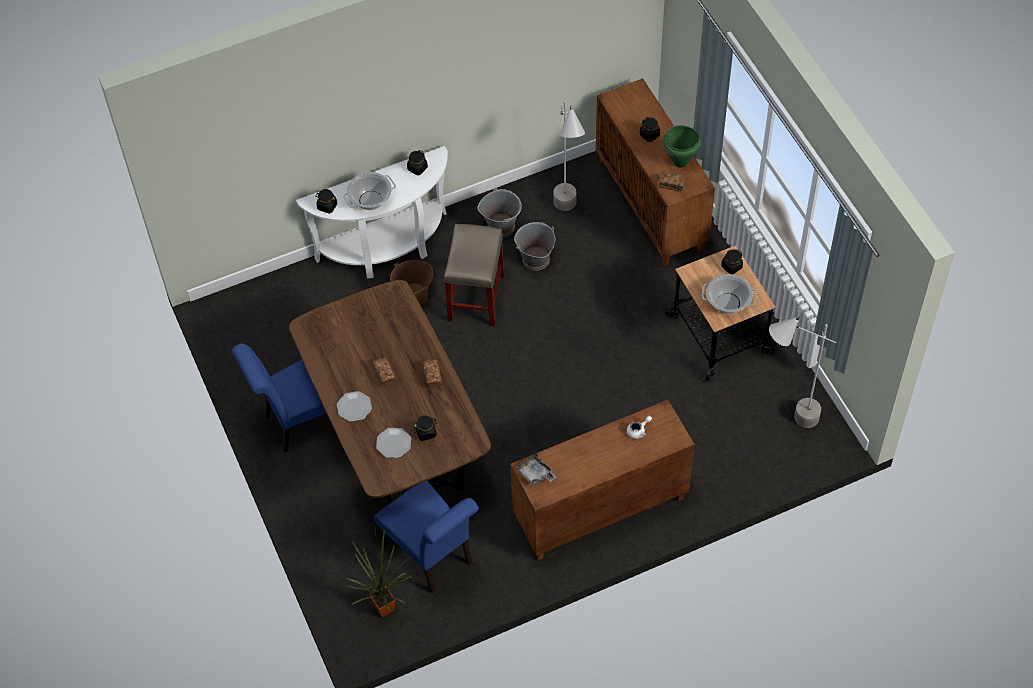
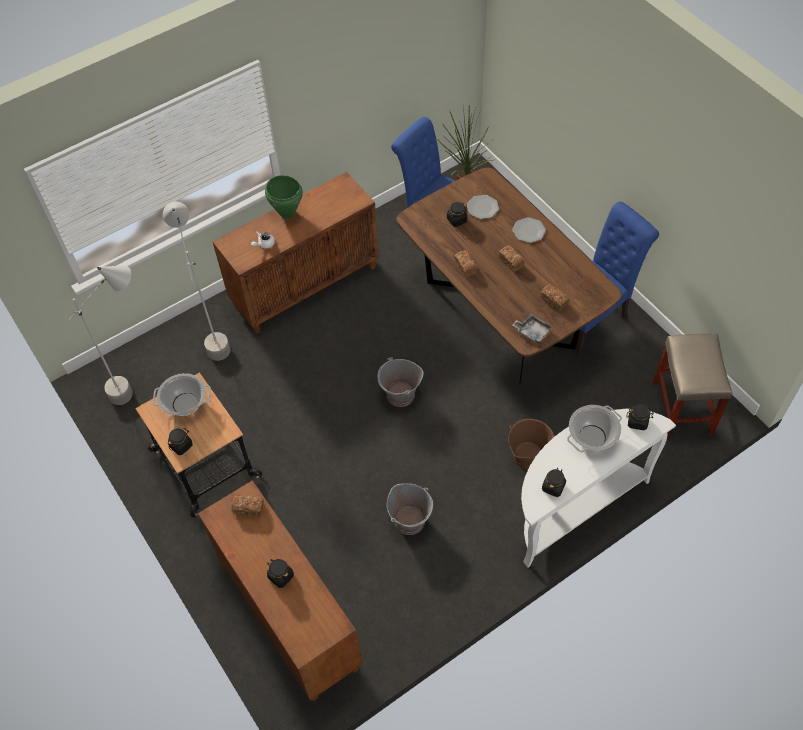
camera: 170 degrees right, 0 degrees up
beige stool [444,224,505,326] -> beige stool moved to [653,334,732,437]
grey bucket [477,188,522,237] -> grey bucket moved to [377,357,424,407]
grey tray [515,453,556,486] -> grey tray moved to [512,314,553,344]
grey floor lamp [553,101,585,211] -> grey floor lamp moved to [163,202,230,361]
green cooking pot [664,125,701,168] -> green cooking pot moved to [265,175,303,219]
none -> bread [540,284,569,311]

